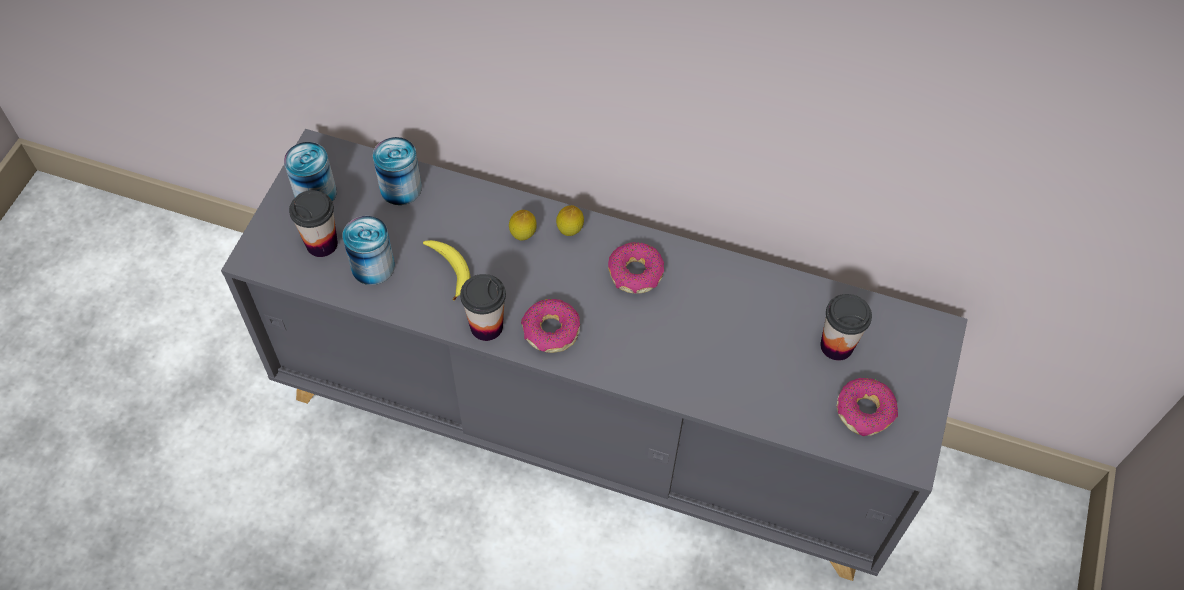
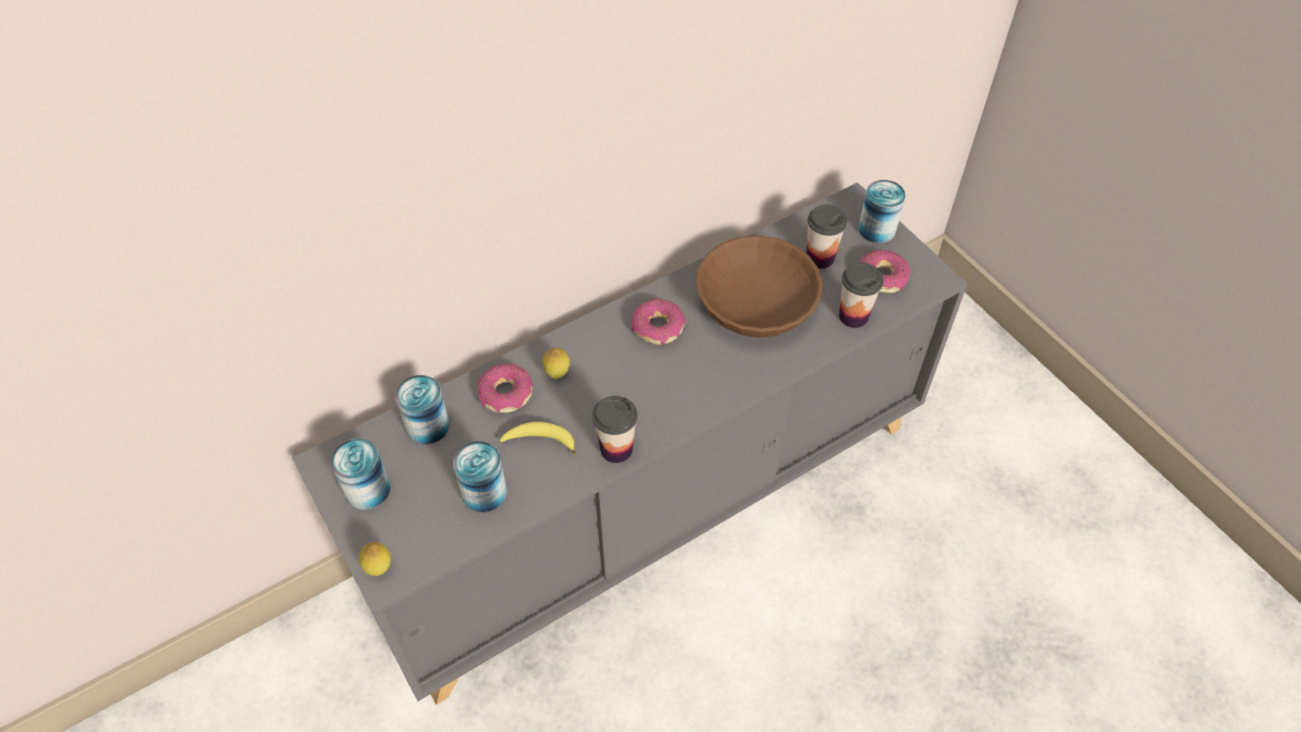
camera: 50 degrees left, 5 degrees down
cup [289,190,338,257] -> cup moved to [839,263,883,328]
donut [521,299,580,353] -> donut moved to [477,364,533,413]
lemon [556,205,584,236] -> lemon moved to [359,542,391,576]
none -> brown bowl [695,235,823,338]
none -> can [858,180,906,243]

